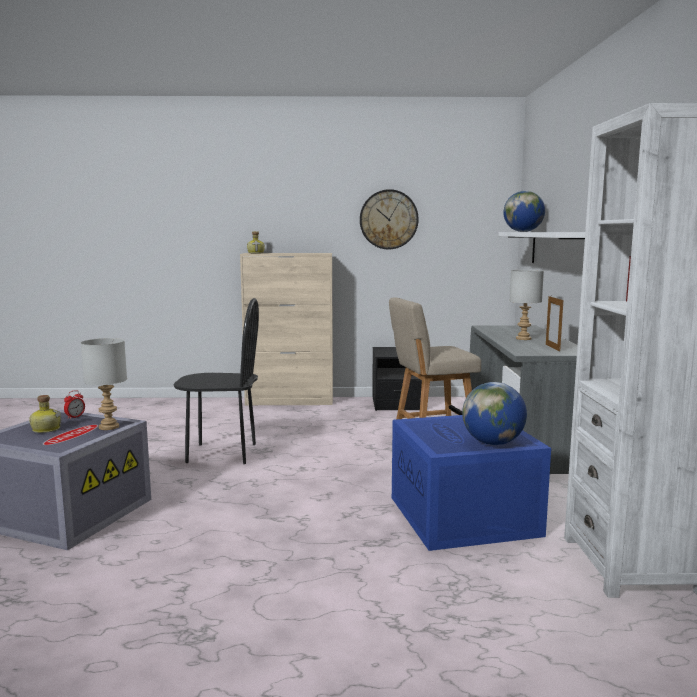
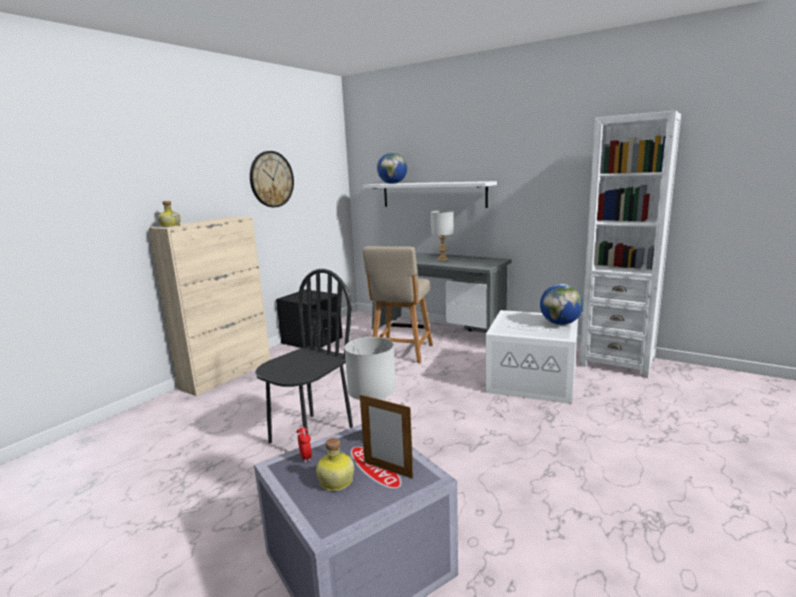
camera: 55 degrees left, 5 degrees up
blue storage box [392,415,551,551] -> white storage box [485,310,578,404]
picture frame [546,295,563,351] -> picture frame moved to [360,394,413,479]

